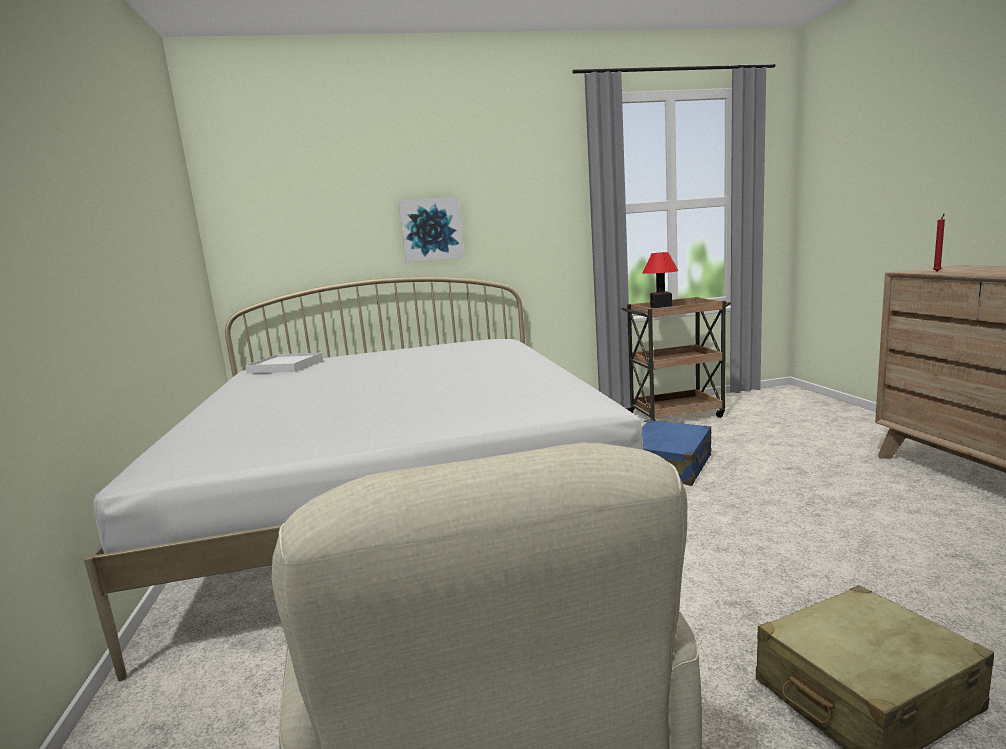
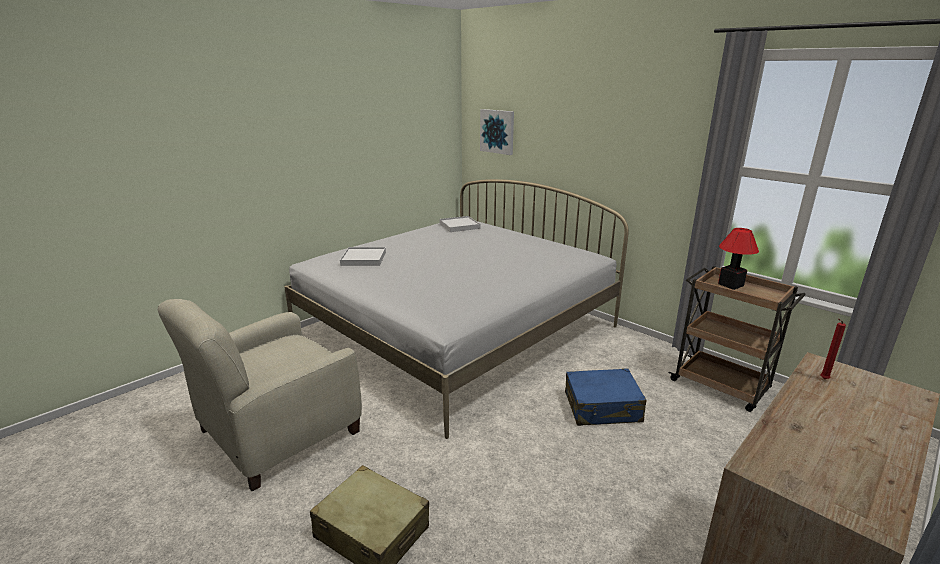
camera: 55 degrees right, 10 degrees up
picture [398,197,464,262] -> picture moved to [480,109,514,155]
none -> white tray [340,247,386,266]

